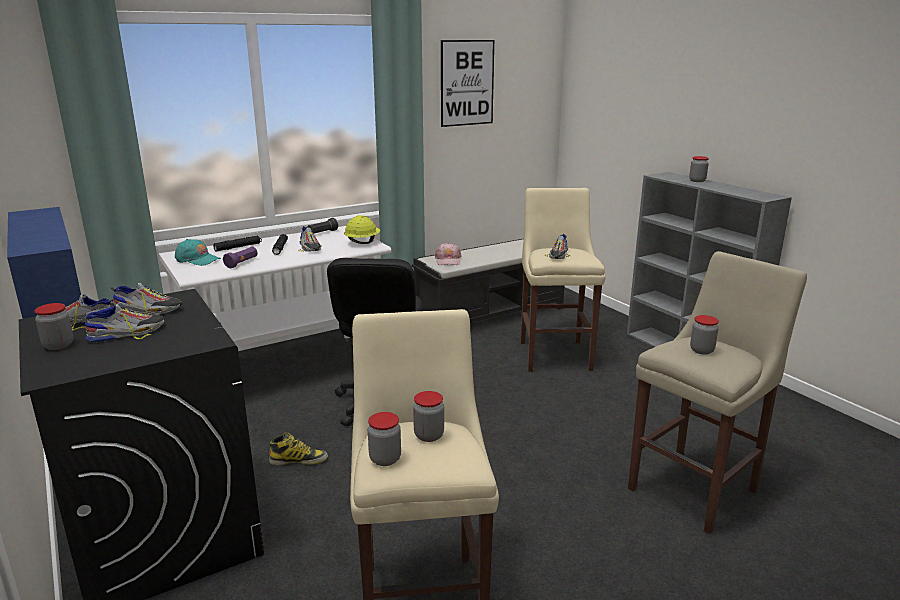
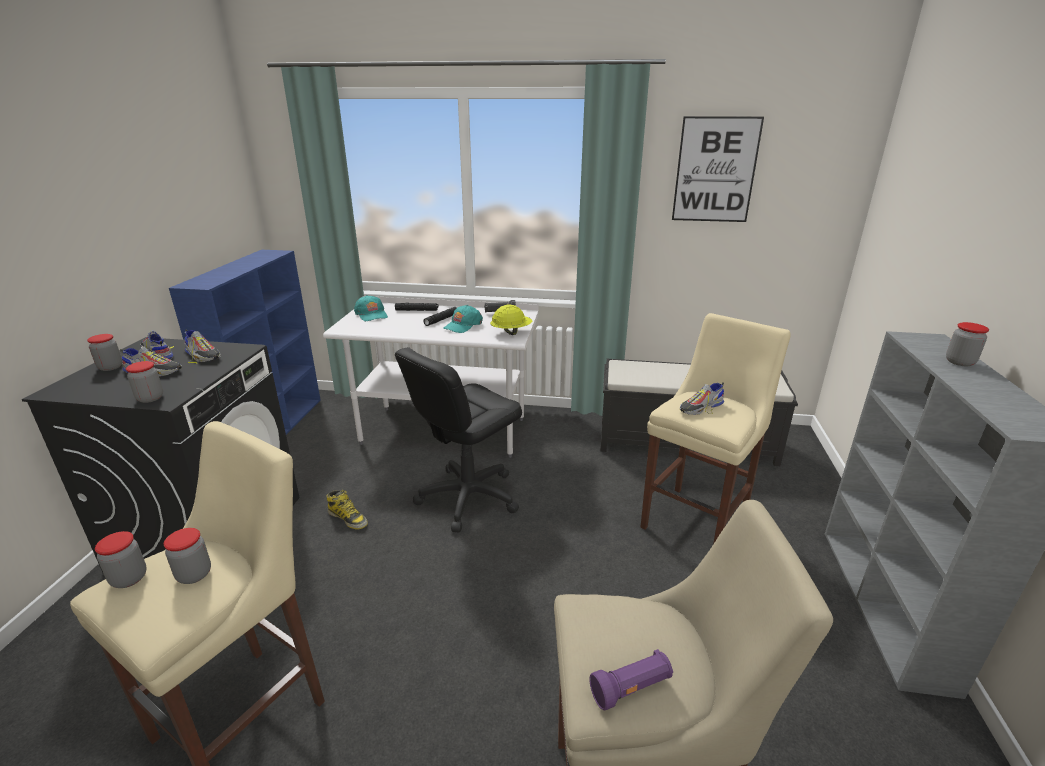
camera: 40 degrees right, 5 degrees up
purple flashlight [223,247,258,268] -> purple flashlight moved to [589,649,673,710]
shoe [298,226,321,252] -> turquoise cap [443,305,483,333]
pink cap [435,242,461,265] -> none
jar [690,315,719,355] -> jar moved to [126,361,163,403]

